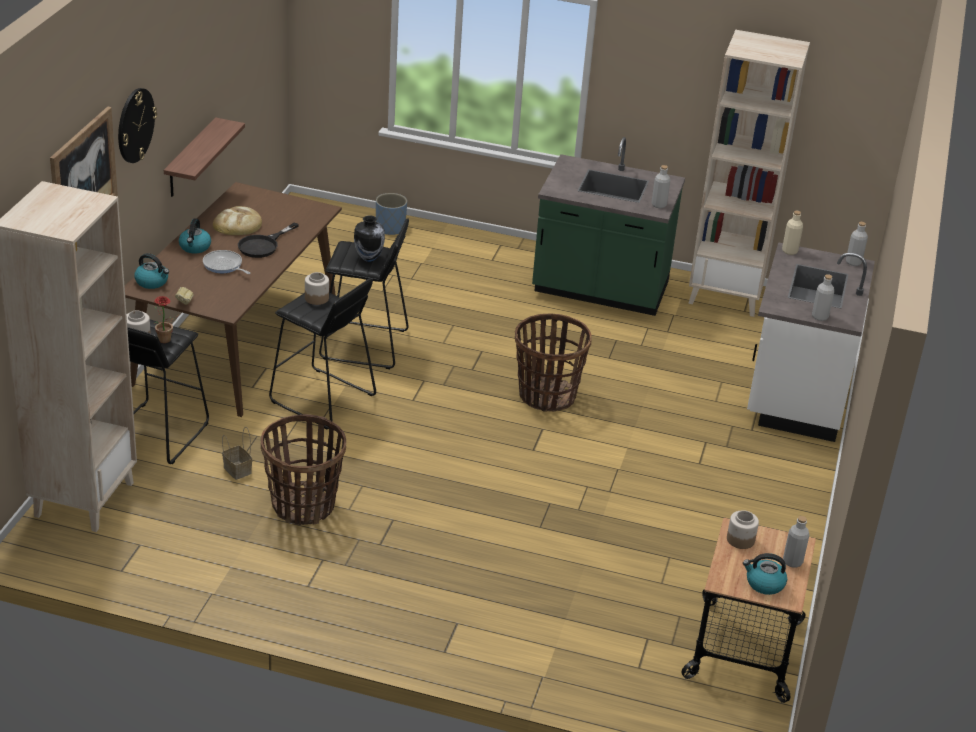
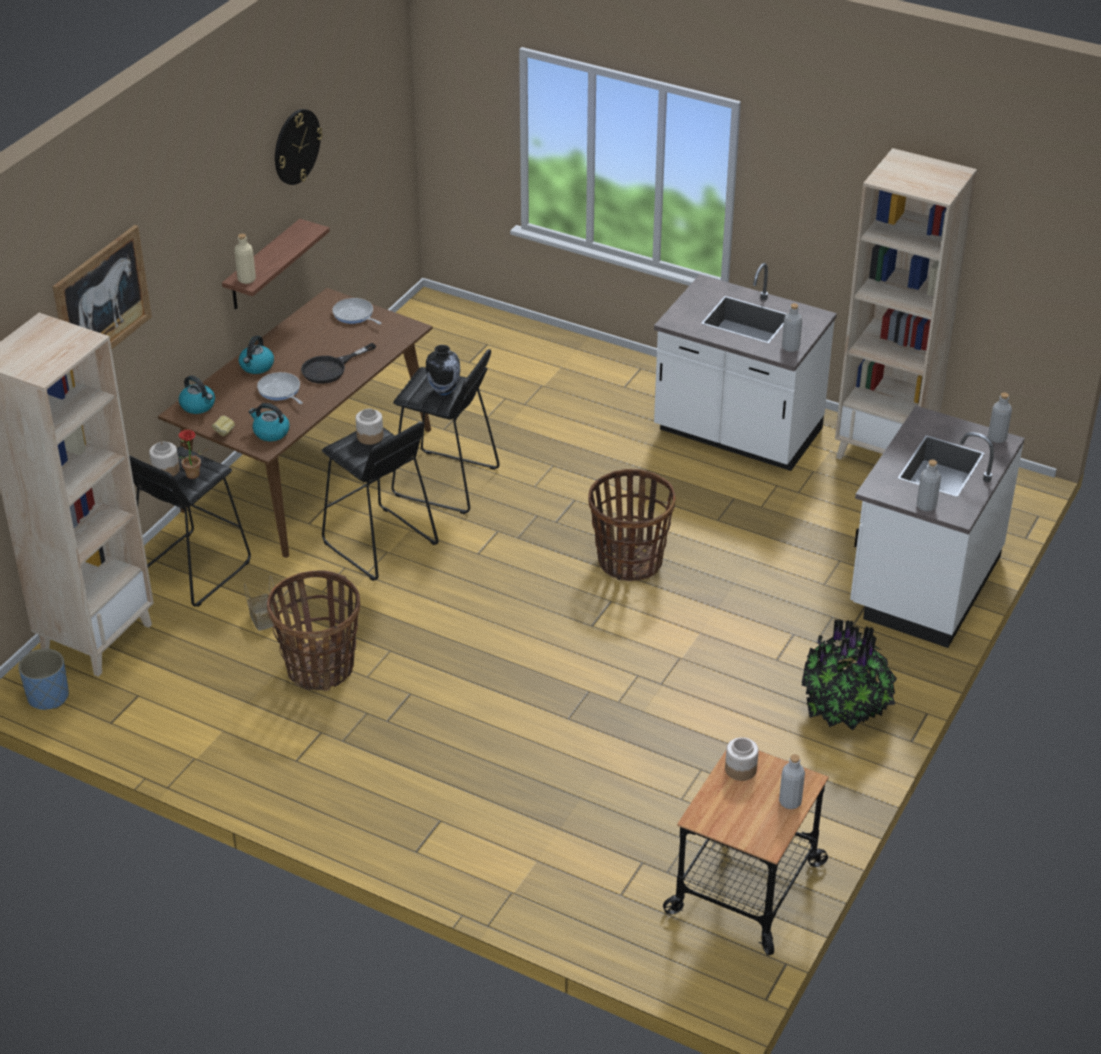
camera: 15 degrees right, 5 degrees up
wall clock [118,88,157,163] -> wall clock moved to [275,109,323,185]
bread [213,206,262,235] -> none
blue planter [376,193,407,235] -> blue planter moved to [18,649,69,710]
green counter [532,137,685,316] -> white counter [654,263,837,471]
kettle [743,553,787,595] -> kettle moved to [249,403,290,441]
beige bottle [782,211,803,255] -> beige bottle moved to [234,234,256,284]
none -> frying pan [332,298,382,325]
none -> potted plant [801,619,897,731]

